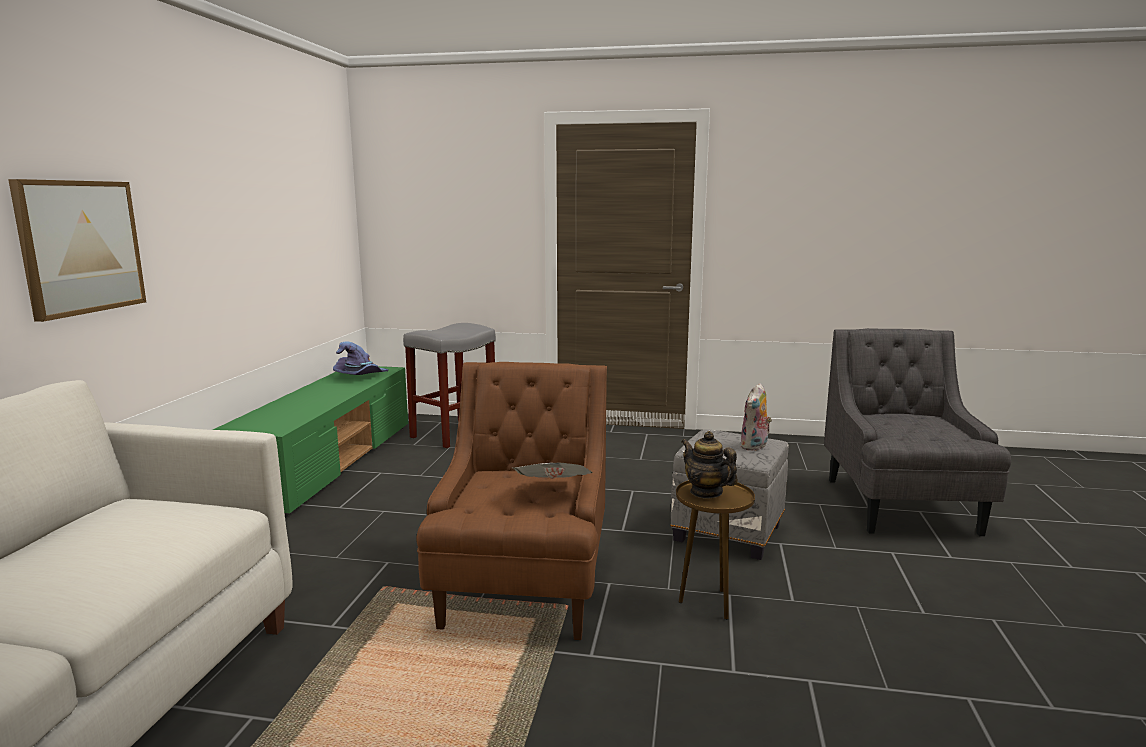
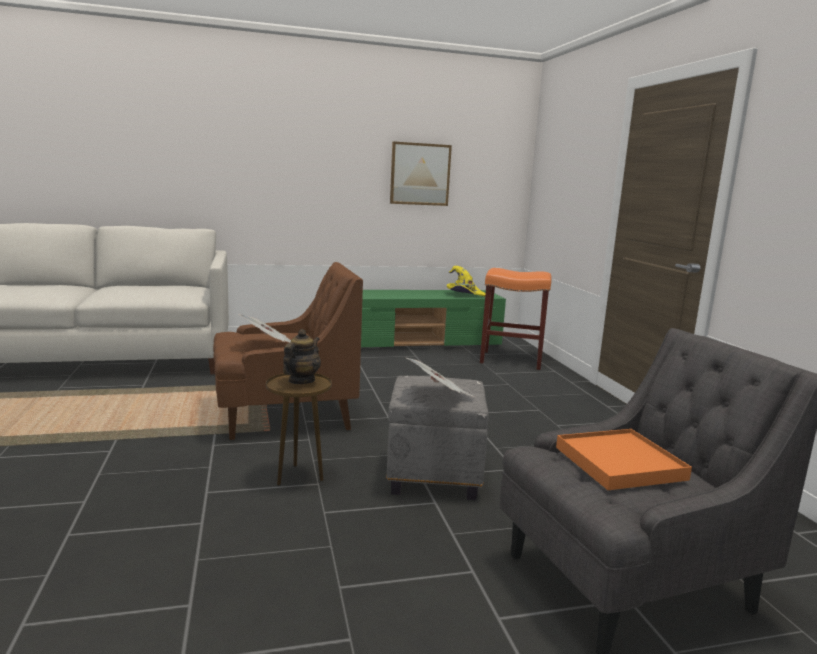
camera: 65 degrees right, 0 degrees up
picture [8,179,146,322] -> picture moved to [390,141,452,206]
purple hat [333,341,388,375] -> yellow hat [447,266,485,296]
grey stool [403,323,496,448] -> orange stool [480,268,552,370]
plush toy [740,383,772,451] -> newspaper [406,358,475,397]
none -> orange tray [556,429,692,490]

